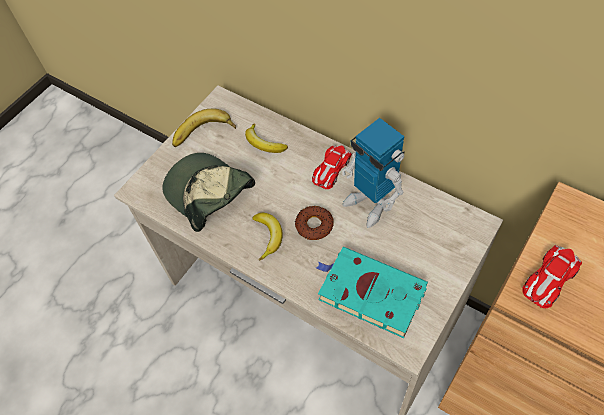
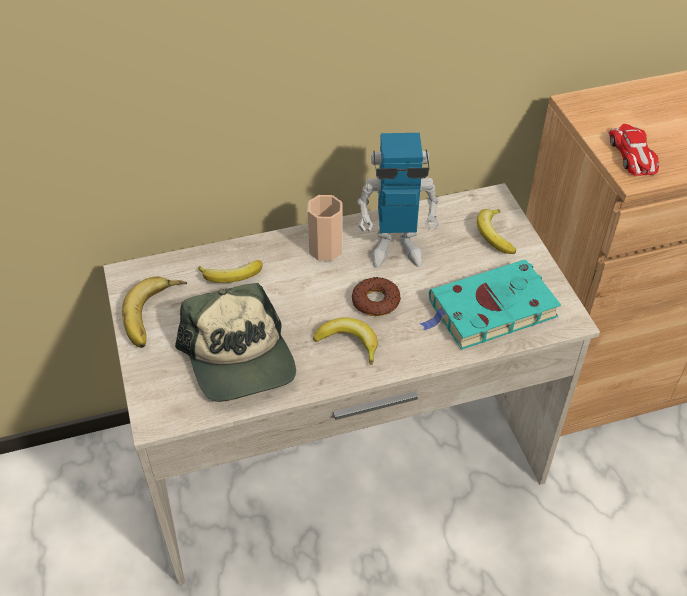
camera: 55 degrees left, 10 degrees down
cap [162,153,255,232] -> cap turned 105 degrees counterclockwise [175,283,296,402]
toy car [312,145,352,189] -> cup [307,195,342,261]
none -> banana [477,209,516,254]

